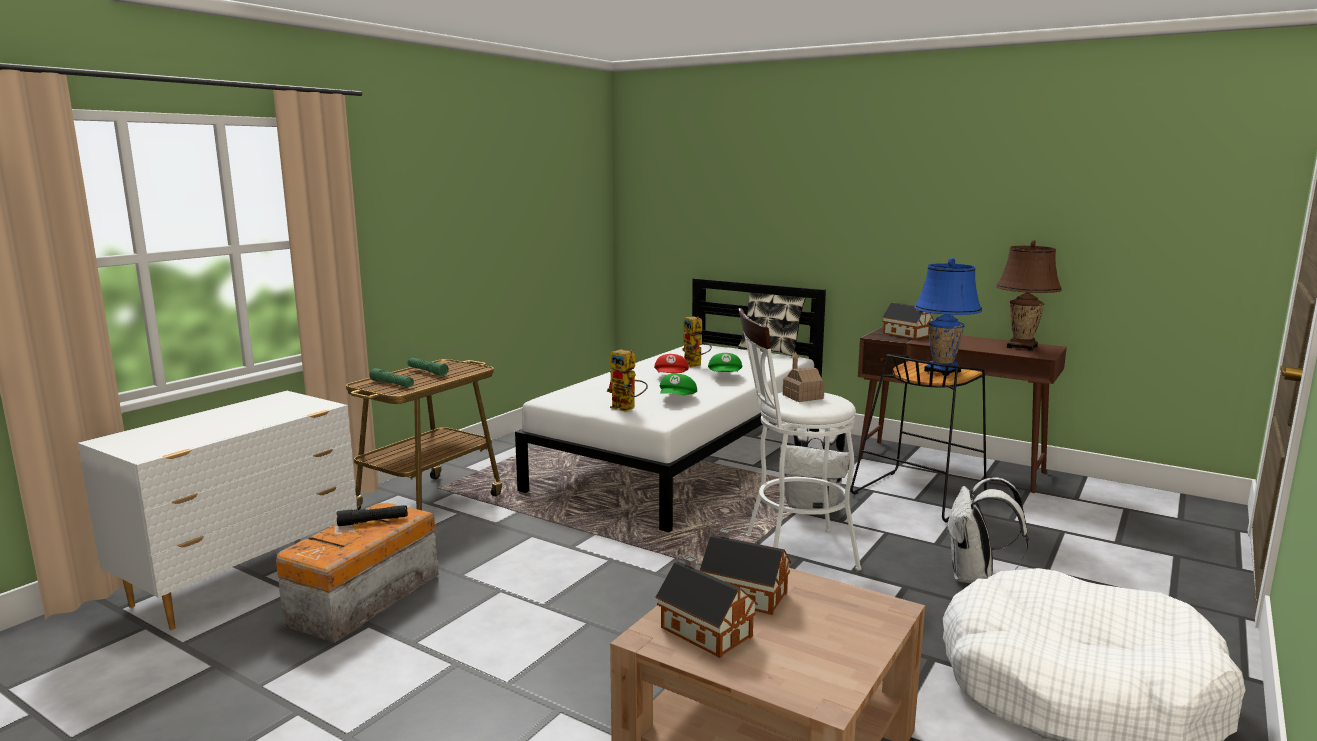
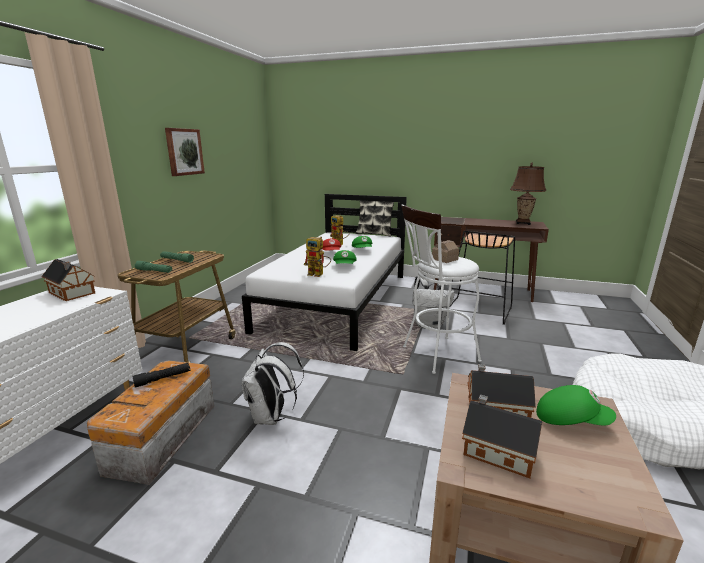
camera: 15 degrees left, 5 degrees up
toy house [882,302,934,339] -> toy house moved to [41,259,95,301]
blue table lamp [914,258,982,376] -> none
white backpack [947,477,1029,583] -> white backpack moved to [242,342,304,425]
none -> picture [165,128,205,176]
none -> green cap [536,385,616,426]

